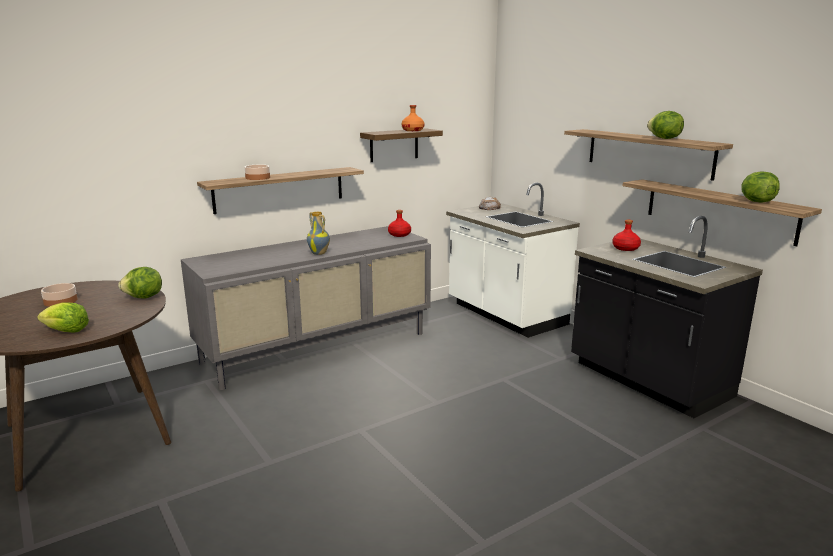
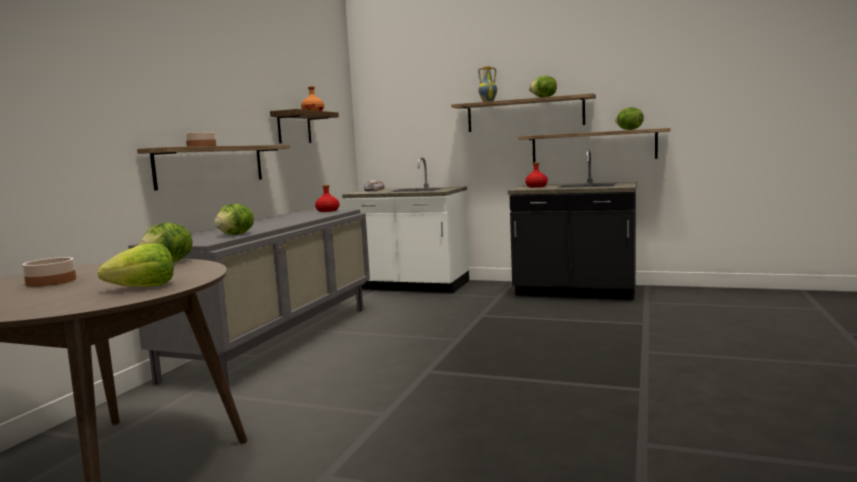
camera: 35 degrees left, 10 degrees down
vase [307,212,330,255] -> vase moved to [478,66,497,102]
none -> lettuce [214,204,254,235]

